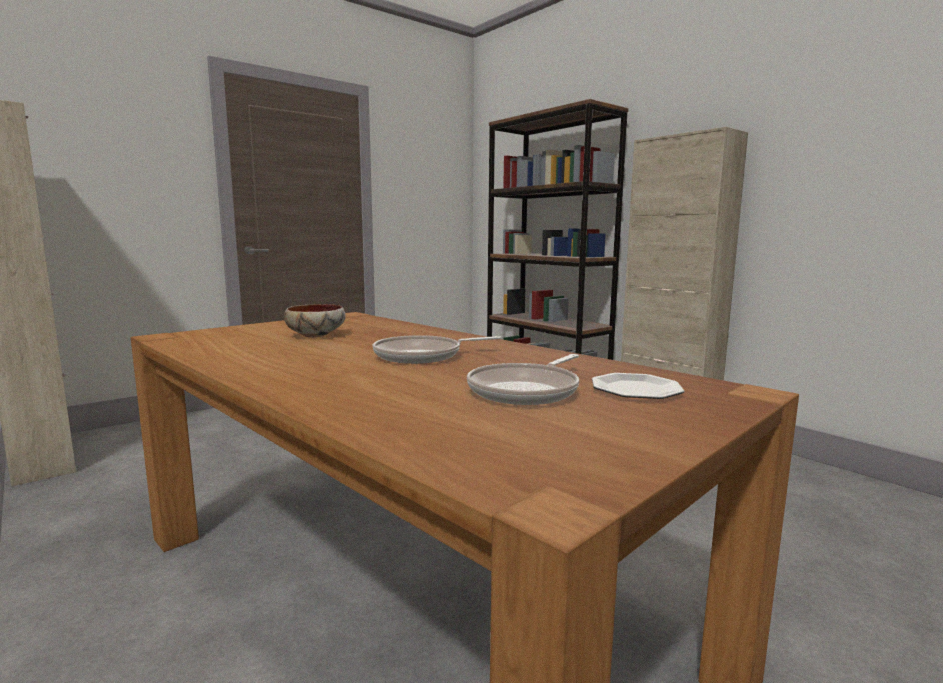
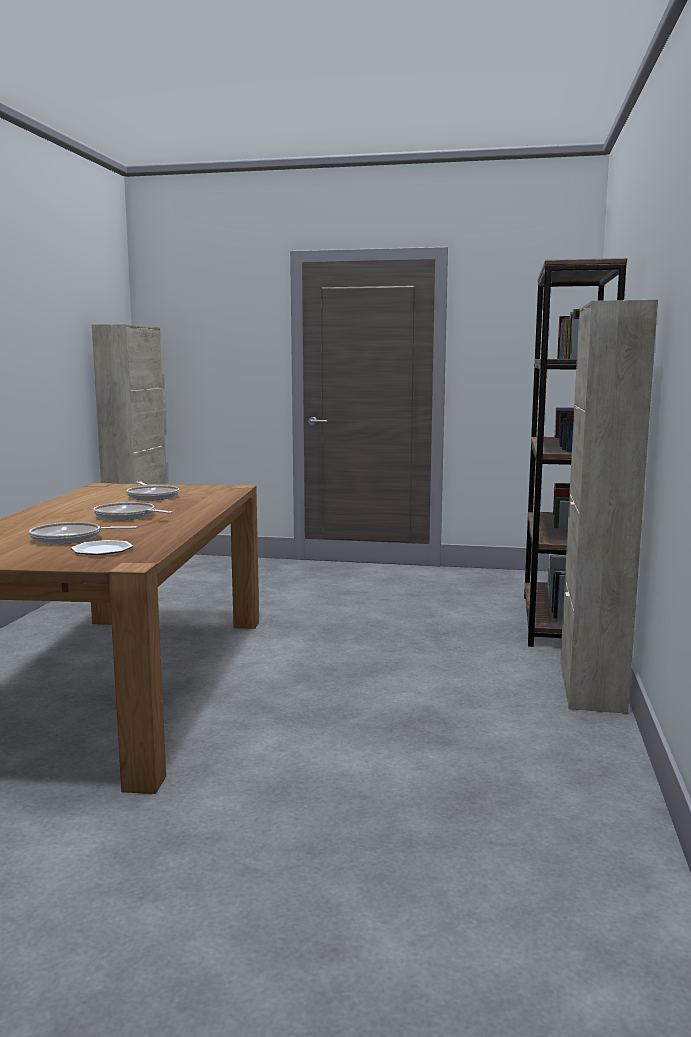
camera: 50 degrees right, 0 degrees up
bowl [284,304,346,337] -> frying pan [126,481,179,500]

